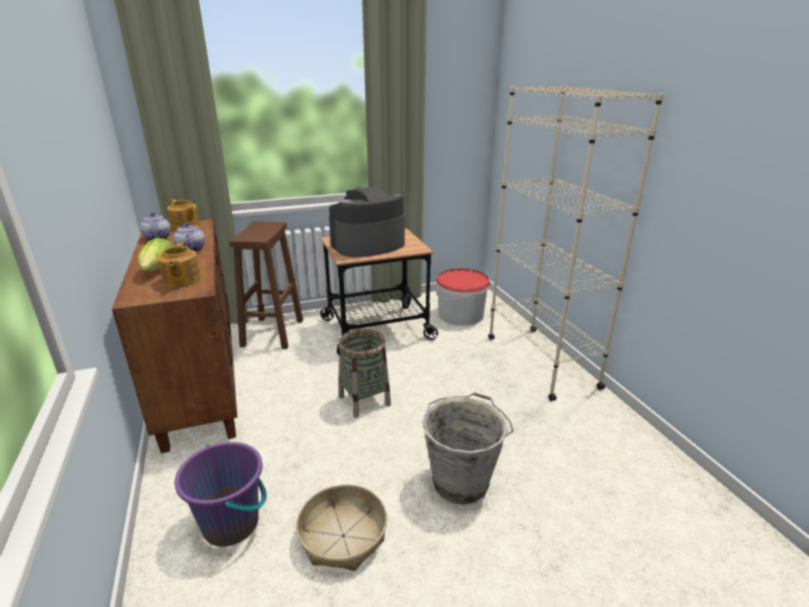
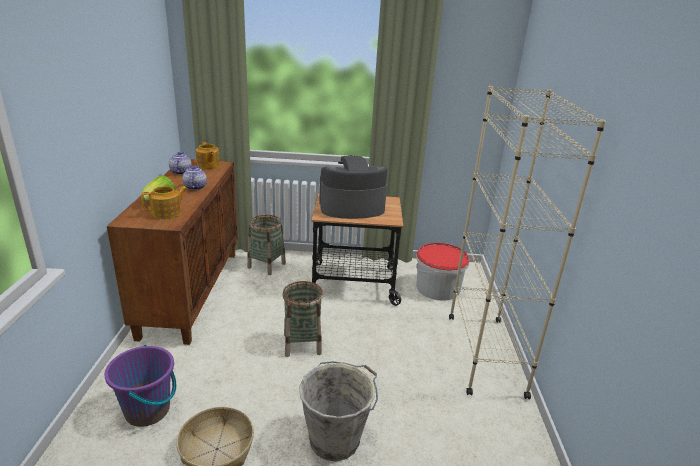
camera: 20 degrees right, 0 degrees up
teapot [158,242,201,288] -> teapot turned 135 degrees counterclockwise [141,186,187,219]
brown stool [229,221,303,349] -> basket [247,215,286,275]

